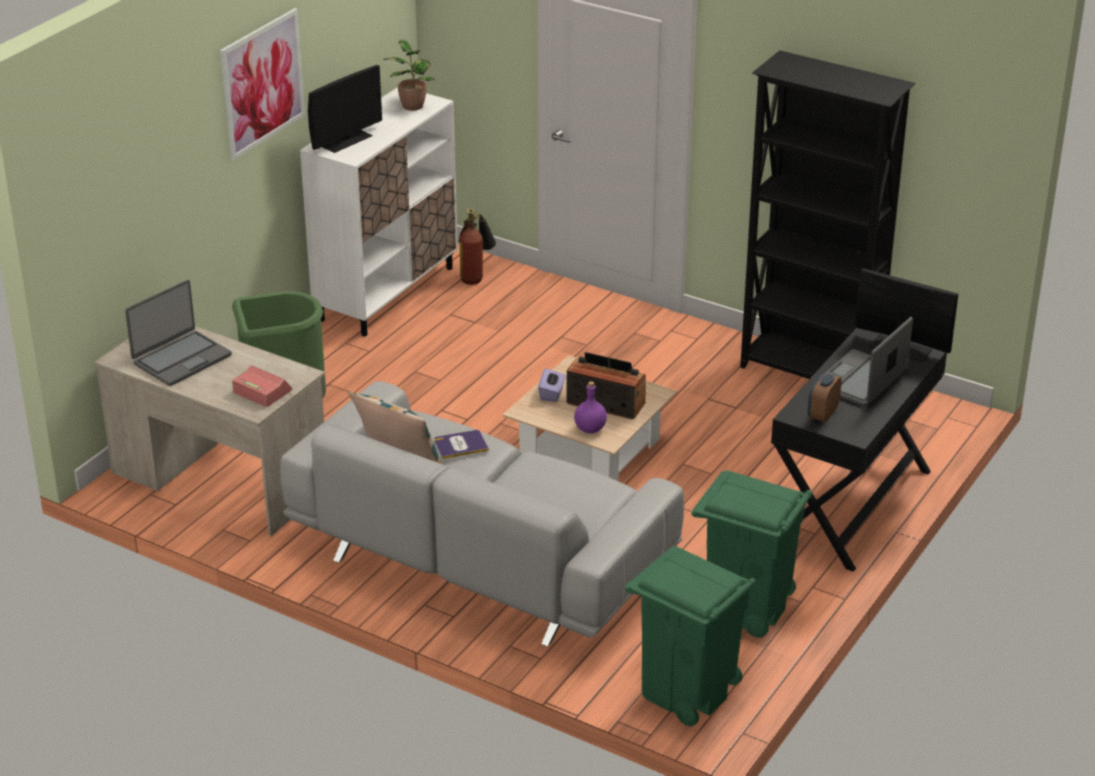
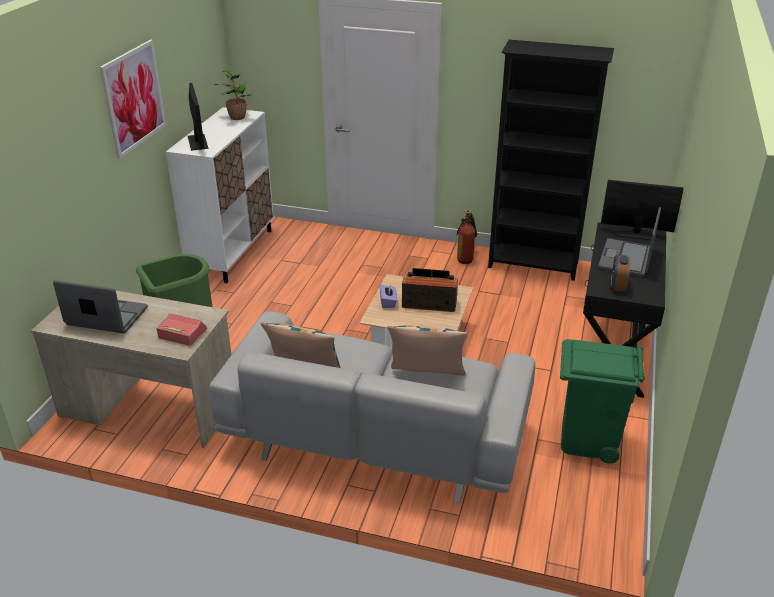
camera: 15 degrees left, 0 degrees up
laptop [125,280,232,386] -> laptop turned 105 degrees counterclockwise [53,280,148,333]
monitor [308,65,382,153] -> monitor turned 45 degrees counterclockwise [188,83,209,151]
book [434,430,489,459] -> none
fire extinguisher [459,208,496,285] -> fire extinguisher moved to [457,209,477,264]
purple bottle [574,381,607,433] -> none
green trash can [625,546,756,726] -> none
none -> pillow [387,325,468,376]

